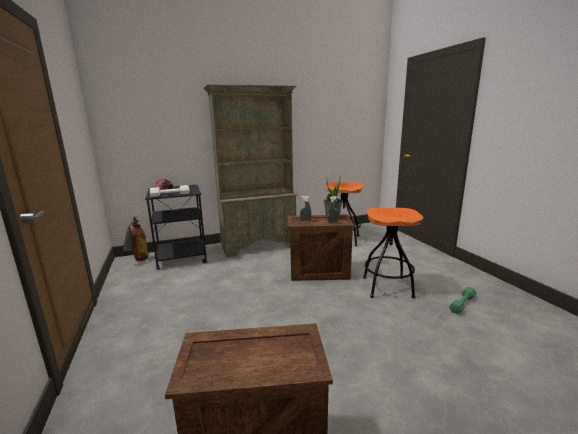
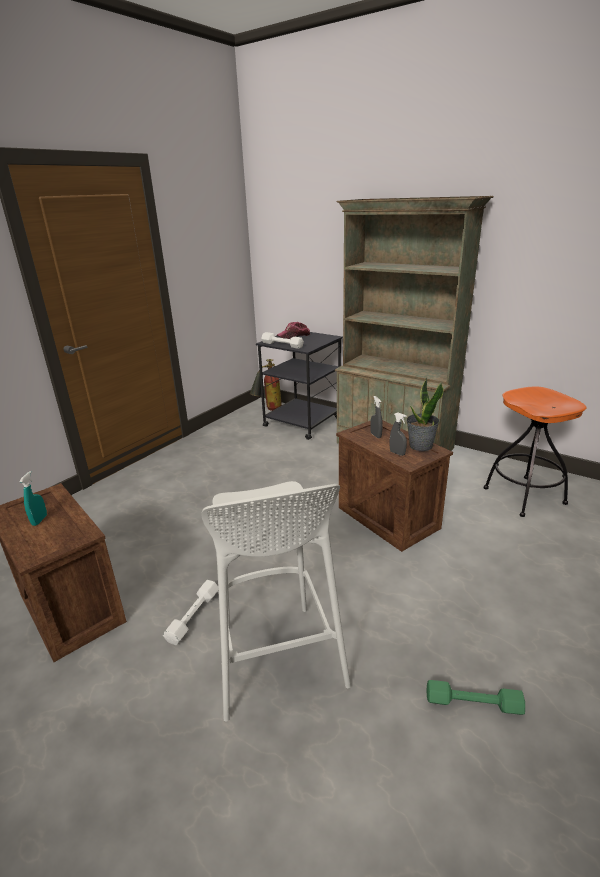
camera: 55 degrees right, 10 degrees up
orange stool [363,208,423,298] -> none
none -> turquoise spray bottle [20,471,47,526]
none -> white dumbbell [163,580,218,645]
none -> white stool [201,481,351,721]

